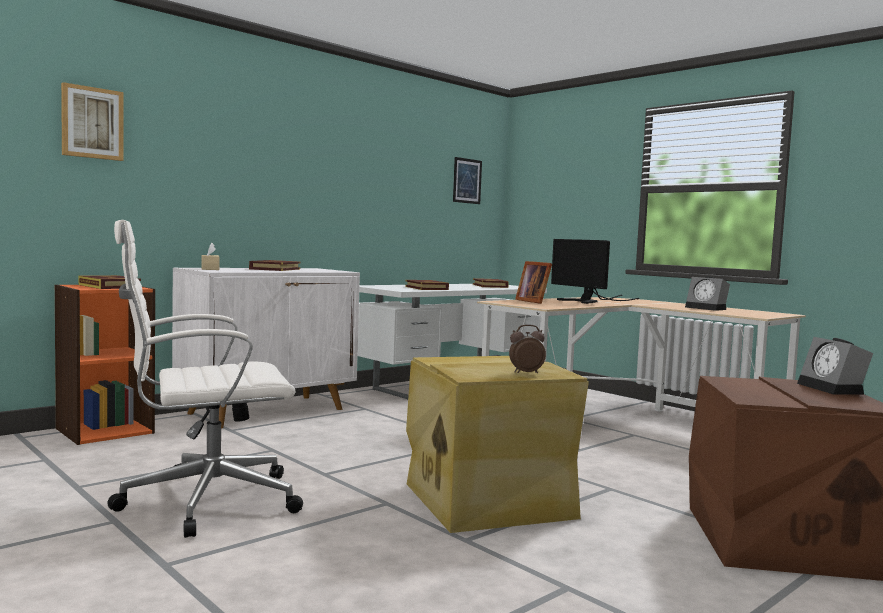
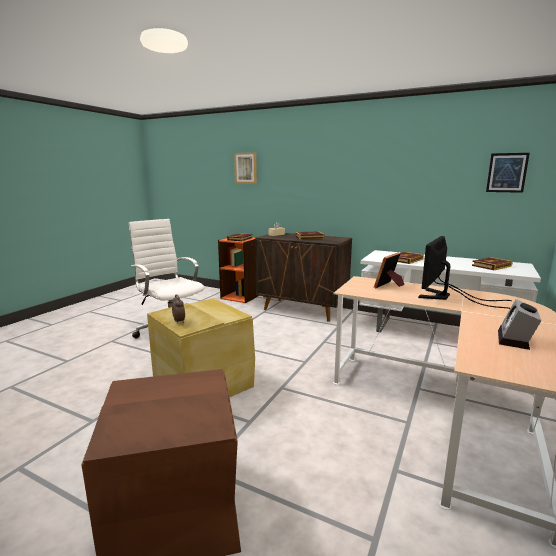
camera: 70 degrees right, 10 degrees up
white cabinet [172,268,360,429] -> brown cabinet [255,233,352,321]
alarm clock [797,337,873,394] -> none

